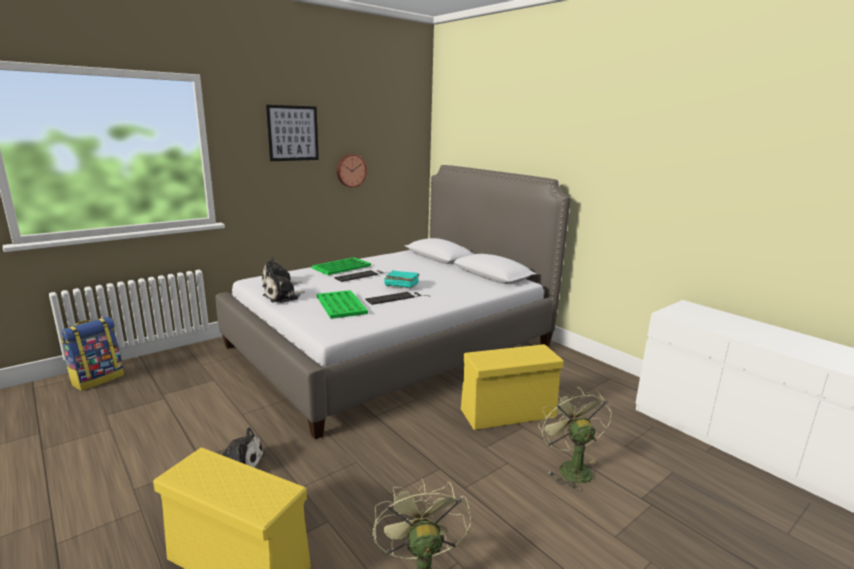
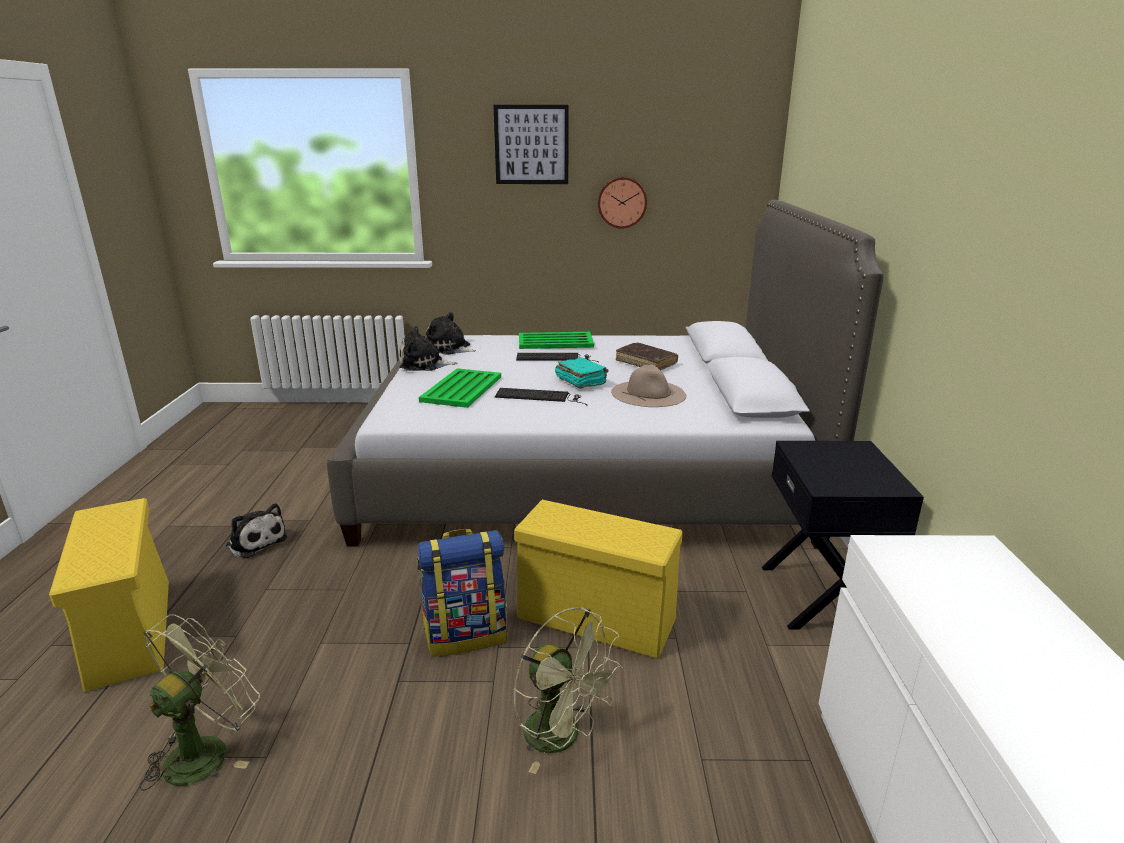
camera: 40 degrees right, 5 degrees up
backpack [61,317,124,391] -> backpack moved to [417,529,507,657]
green fan [538,387,612,491] -> green fan turned 105 degrees clockwise [513,607,623,774]
none -> beige hat [611,365,687,407]
none -> brown book [616,342,678,370]
none -> black nightstand [762,441,924,630]

